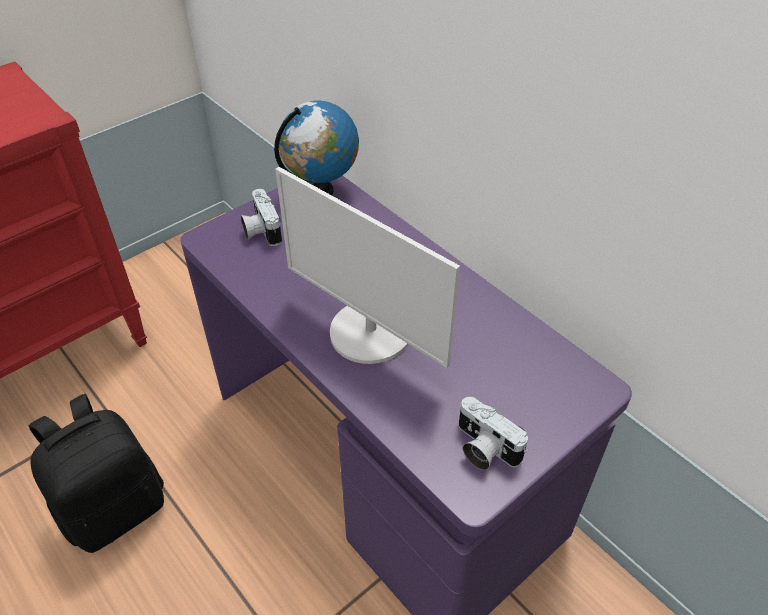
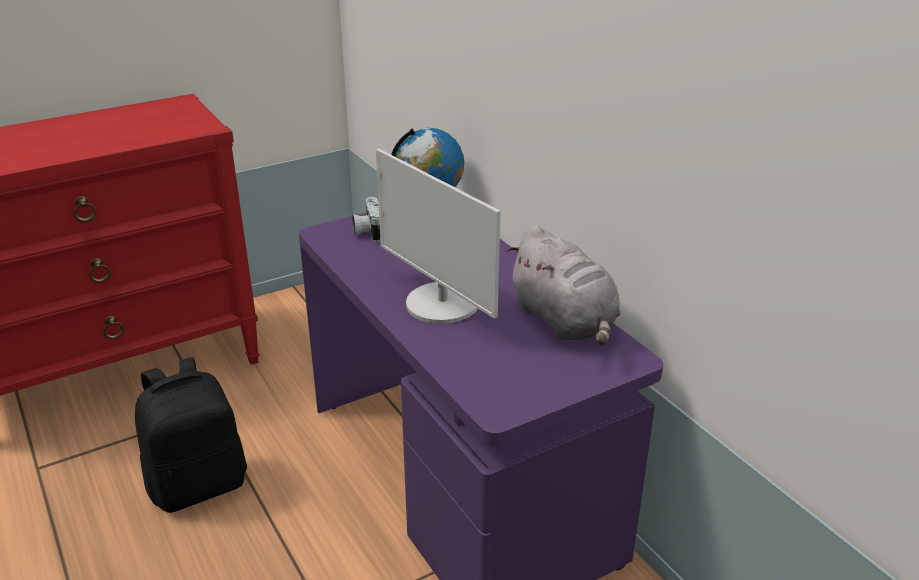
camera: 10 degrees right, 15 degrees down
camera [459,397,528,470] -> none
none -> grey plush toy [507,225,620,345]

